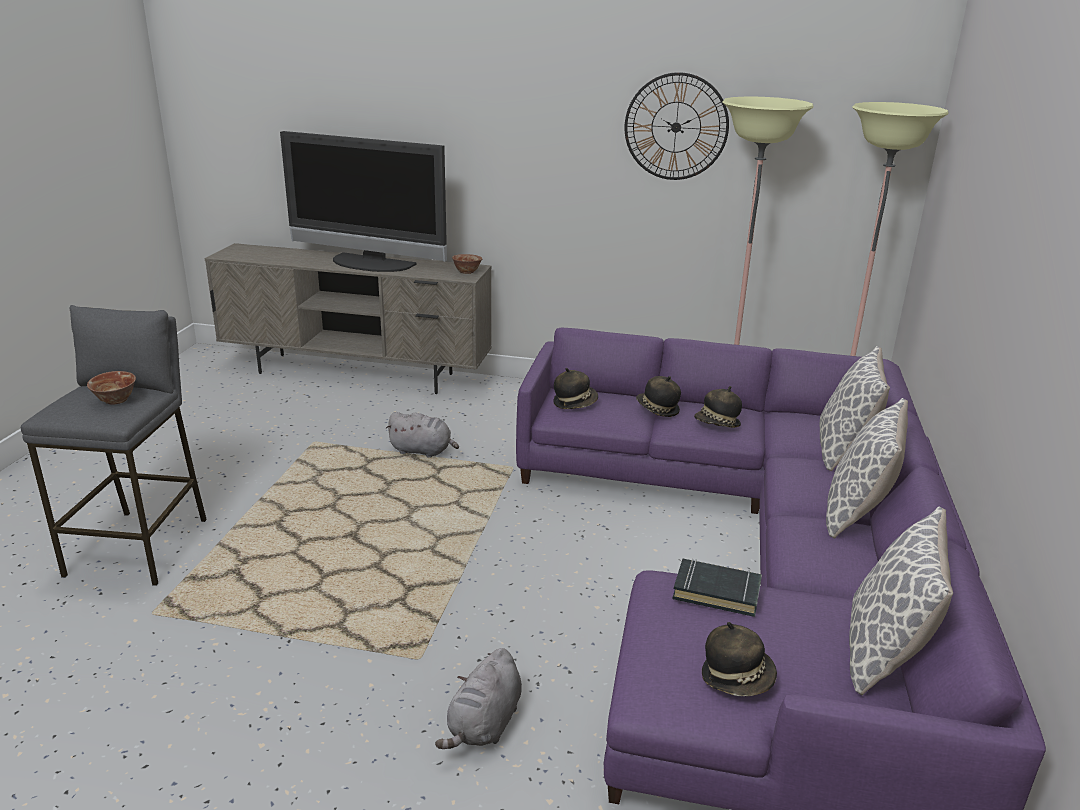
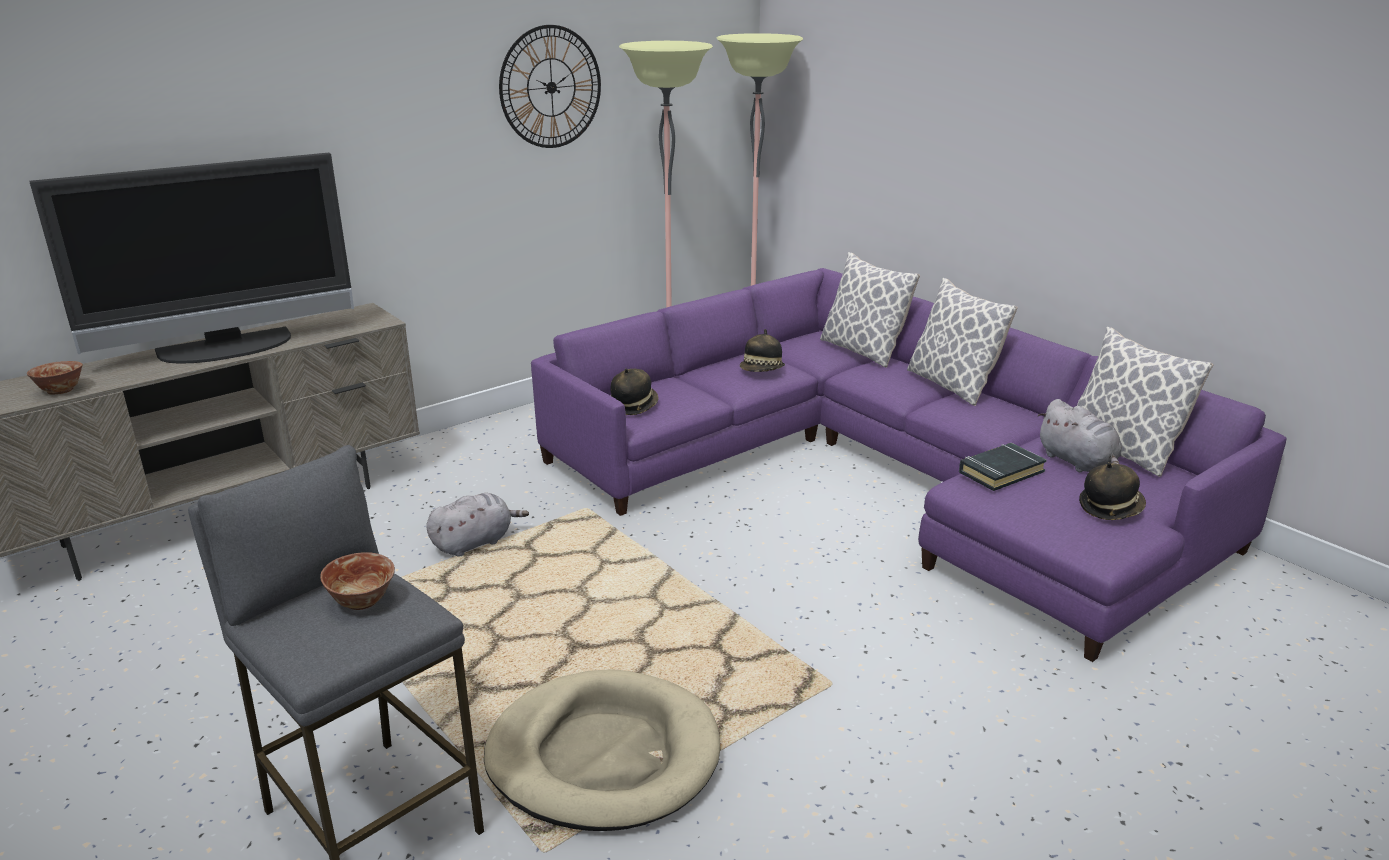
camera: 50 degrees left, 0 degrees up
grey plush toy [435,648,522,749] -> grey plush toy moved to [1037,399,1122,472]
bowl [452,254,483,274] -> bowl moved to [27,361,83,395]
hat [636,376,681,417] -> none
none -> beige dog bed [484,669,720,831]

